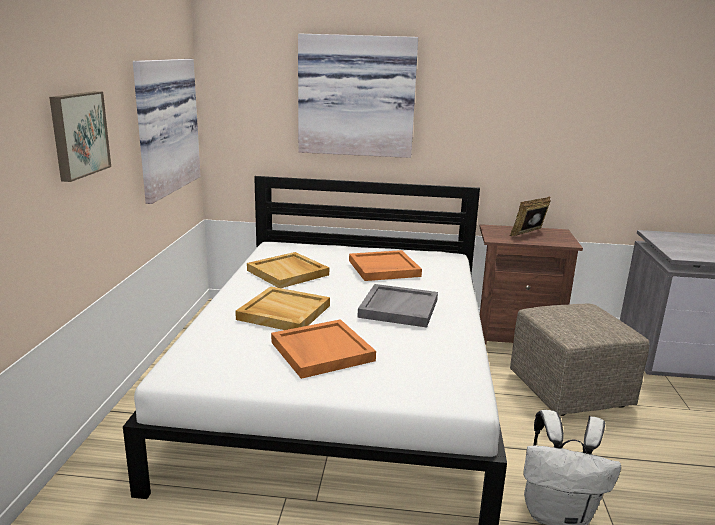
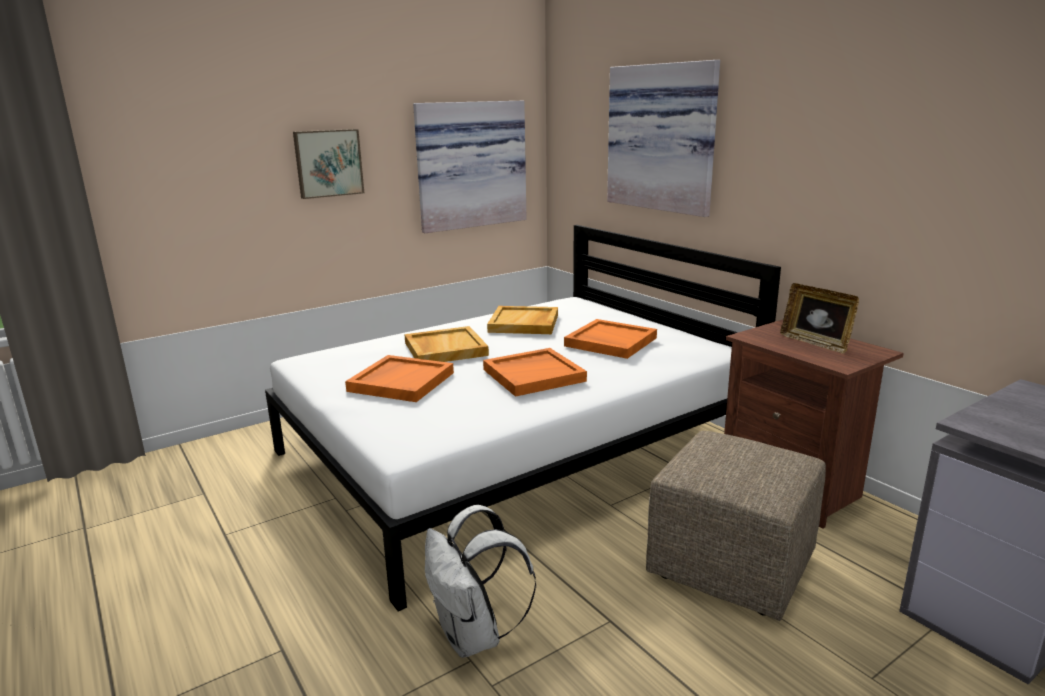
camera: 50 degrees right, 0 degrees up
grey tray [357,284,438,328] -> orange tray [483,348,587,397]
picture frame [509,196,551,236] -> picture frame turned 135 degrees counterclockwise [780,283,859,354]

